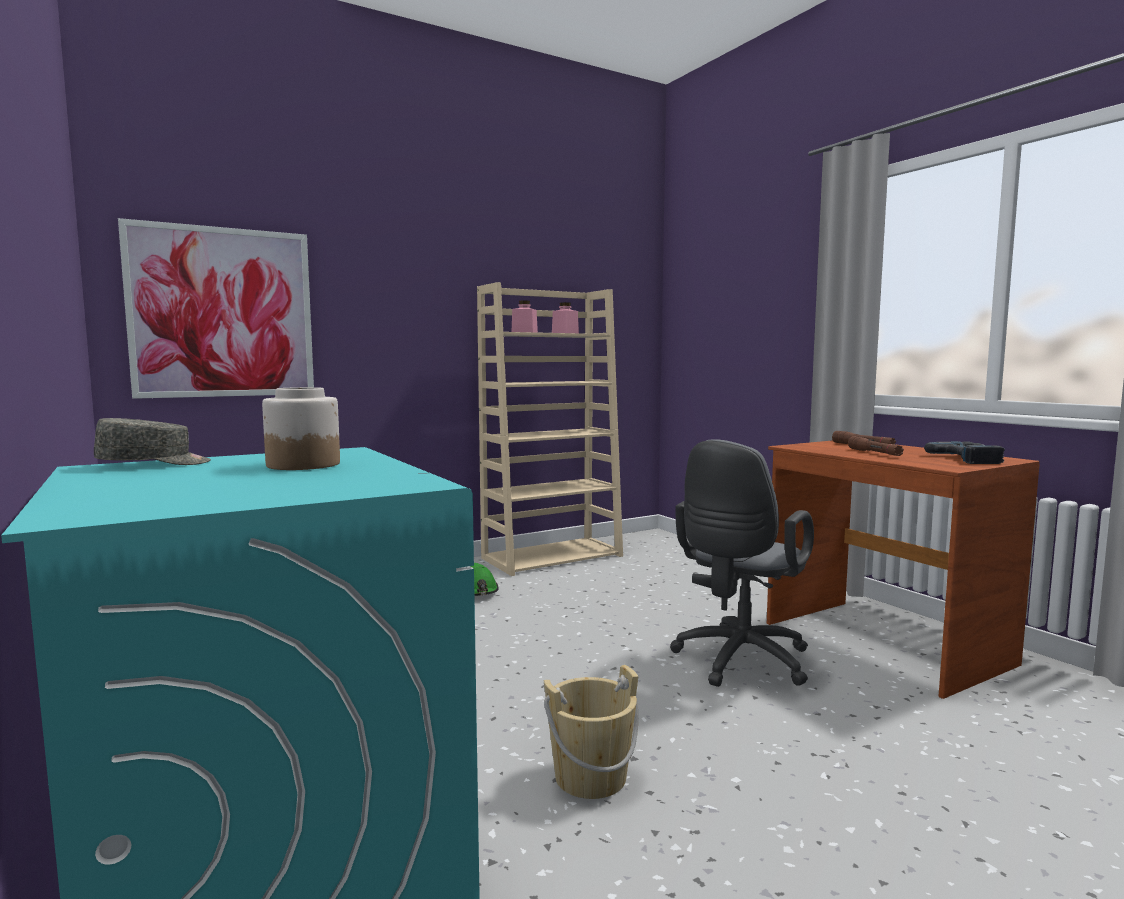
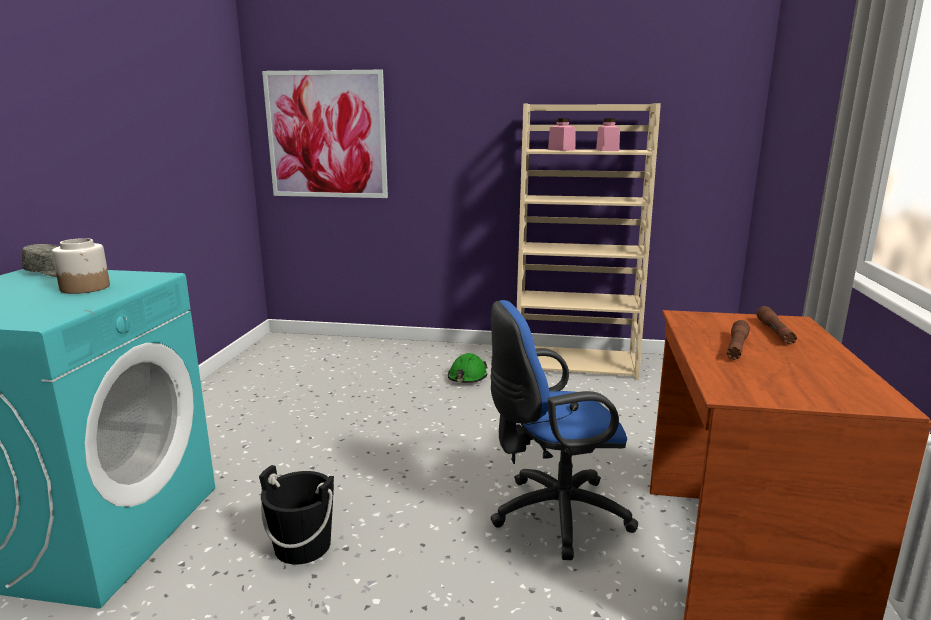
camera: 40 degrees right, 10 degrees up
beige bucket [544,665,639,799] -> black bucket [259,465,334,565]
grey office chair [670,439,814,687] -> blue office chair [490,300,638,560]
power drill [924,441,1005,464] -> none

